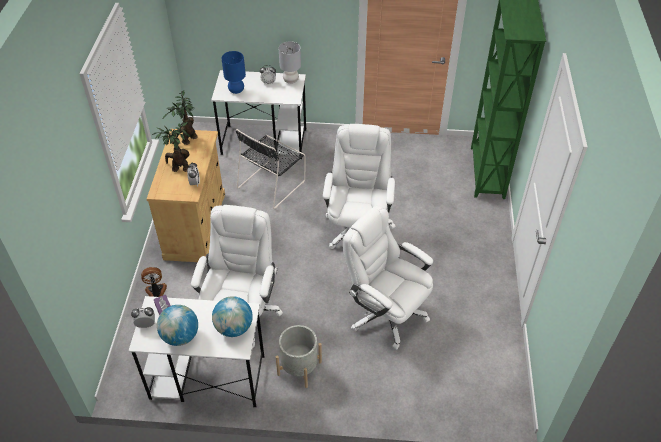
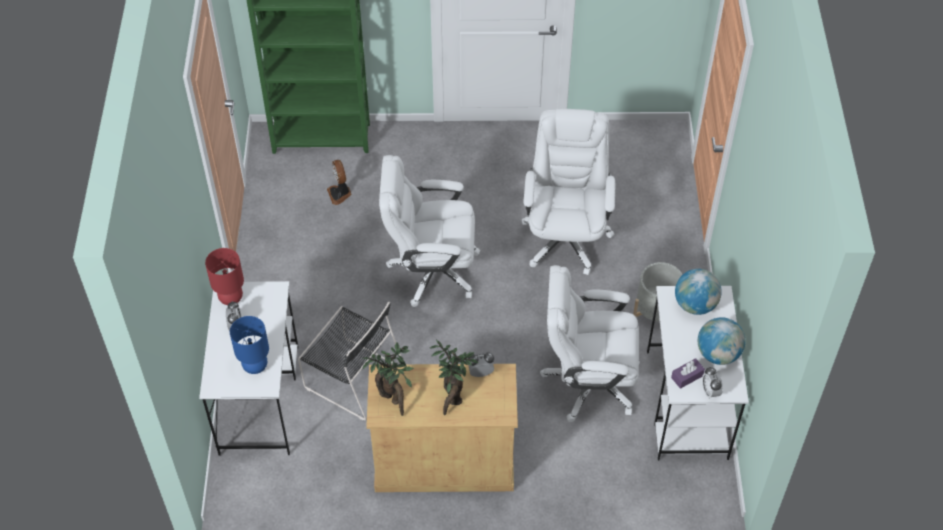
camera: 95 degrees left, 5 degrees up
fan [141,267,167,297] -> fan moved to [327,160,352,205]
grey table lamp [279,41,301,84] -> red table lamp [205,248,244,305]
white office chair [343,205,433,350] -> white office chair turned 150 degrees clockwise [522,109,615,275]

